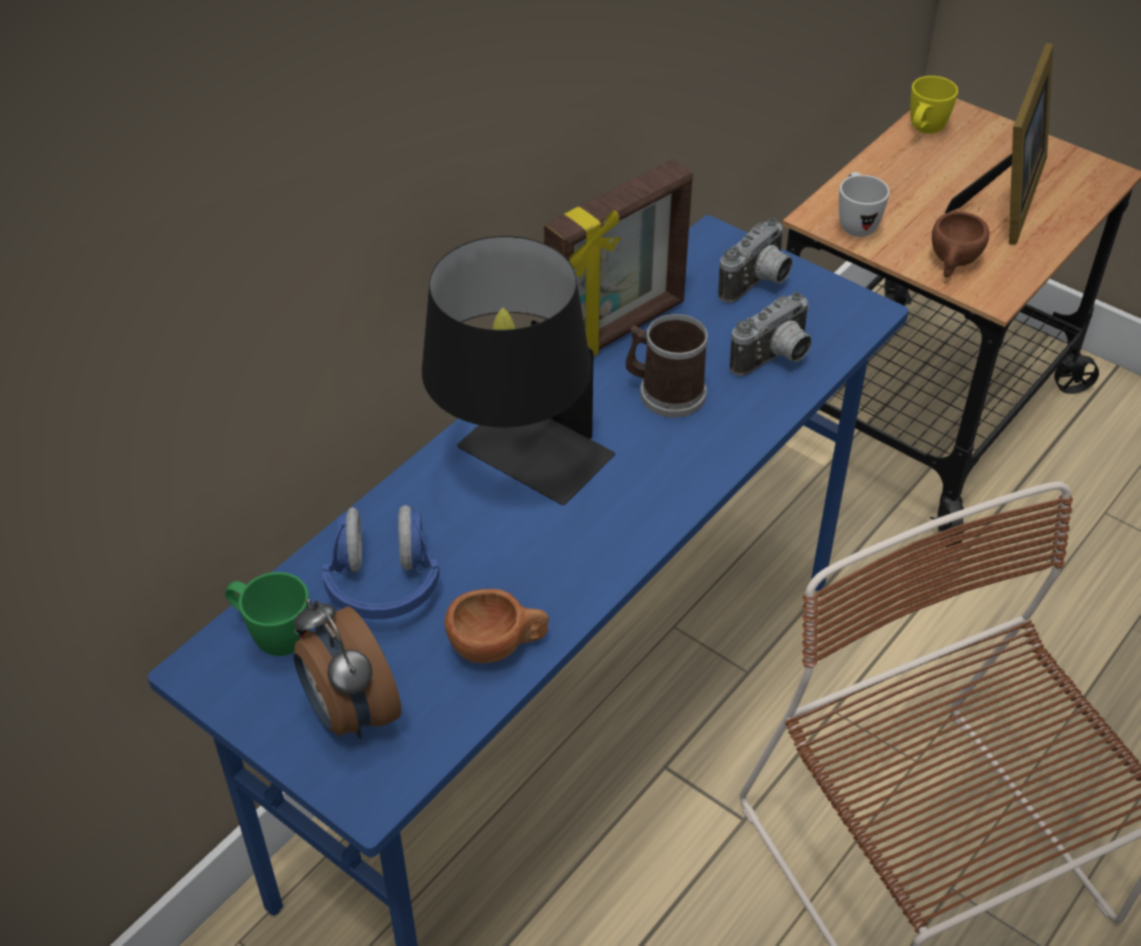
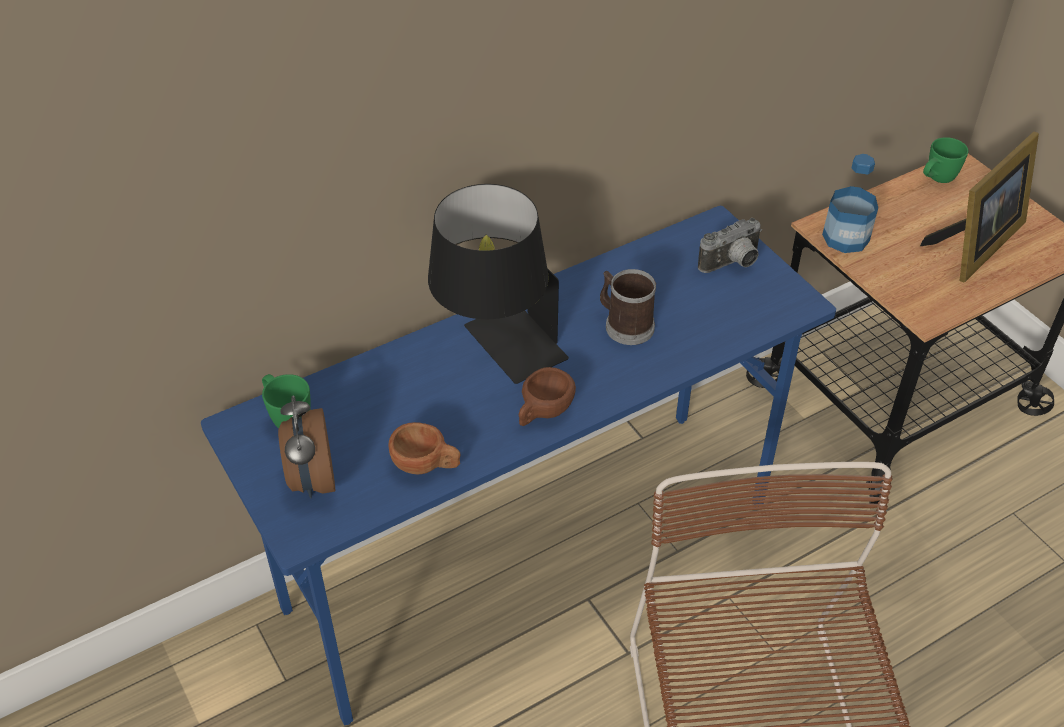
camera: 20 degrees right, 0 degrees up
blue headphones [322,505,440,619] -> none
picture frame [544,159,693,357] -> none
camera [730,292,812,376] -> none
white mug [839,172,890,237] -> bottle [822,154,878,253]
yellow mug [910,76,958,134] -> green mug [923,137,968,183]
brown cup [932,212,989,278] -> brown cup moved to [519,367,576,426]

